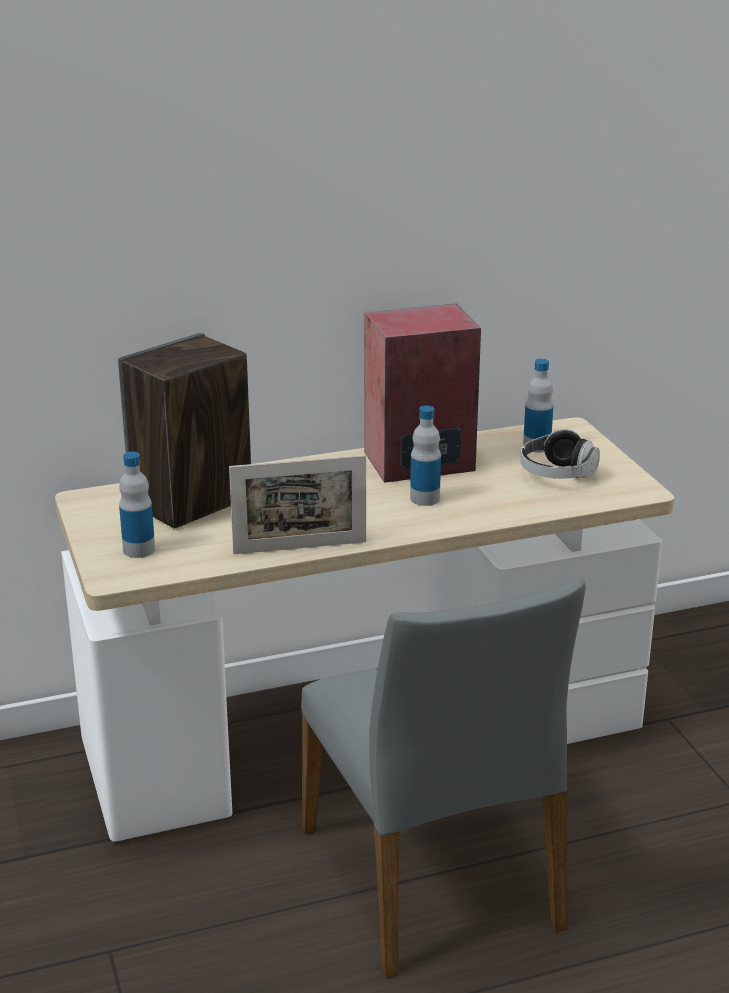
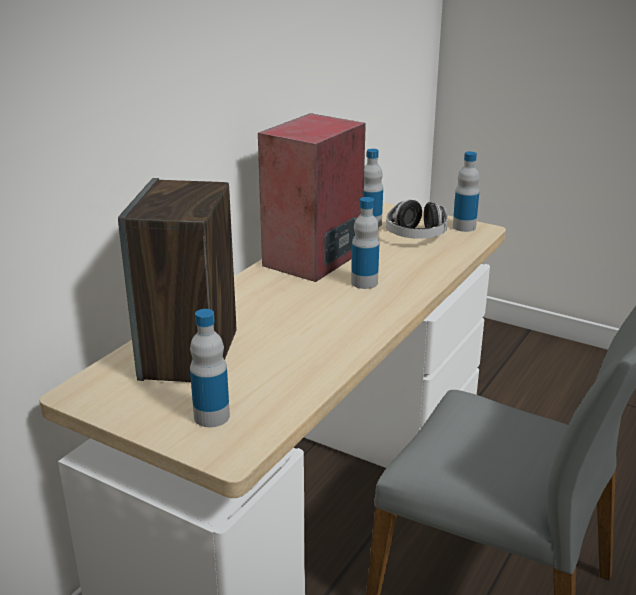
camera: 40 degrees left, 0 degrees up
picture frame [229,455,366,554] -> none
none -> bottle [453,151,480,232]

